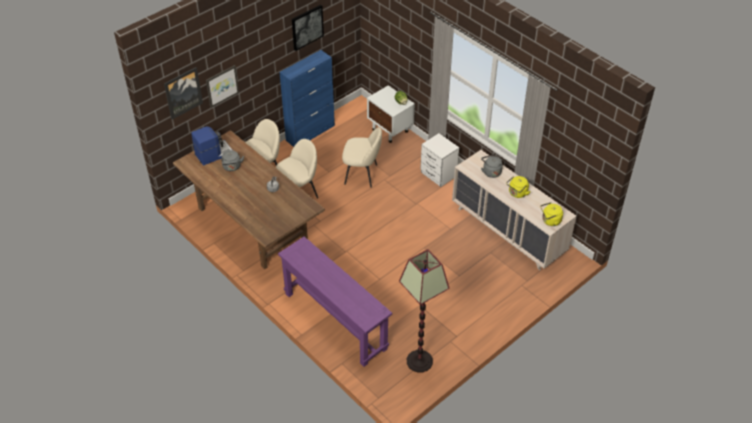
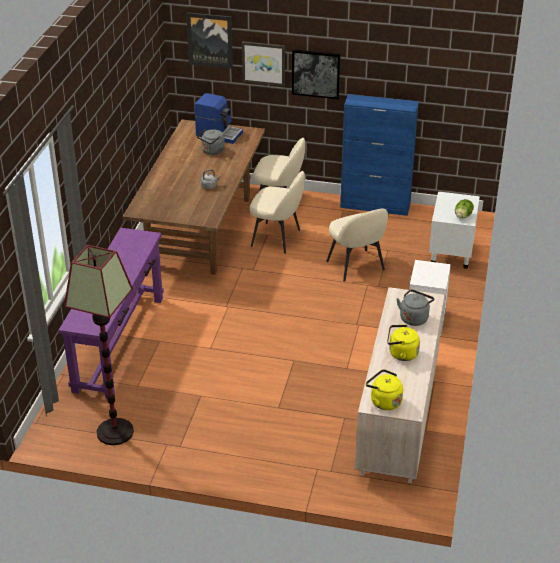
camera: 55 degrees right, 10 degrees down
picture [292,5,324,51] -> picture moved to [292,49,341,99]

